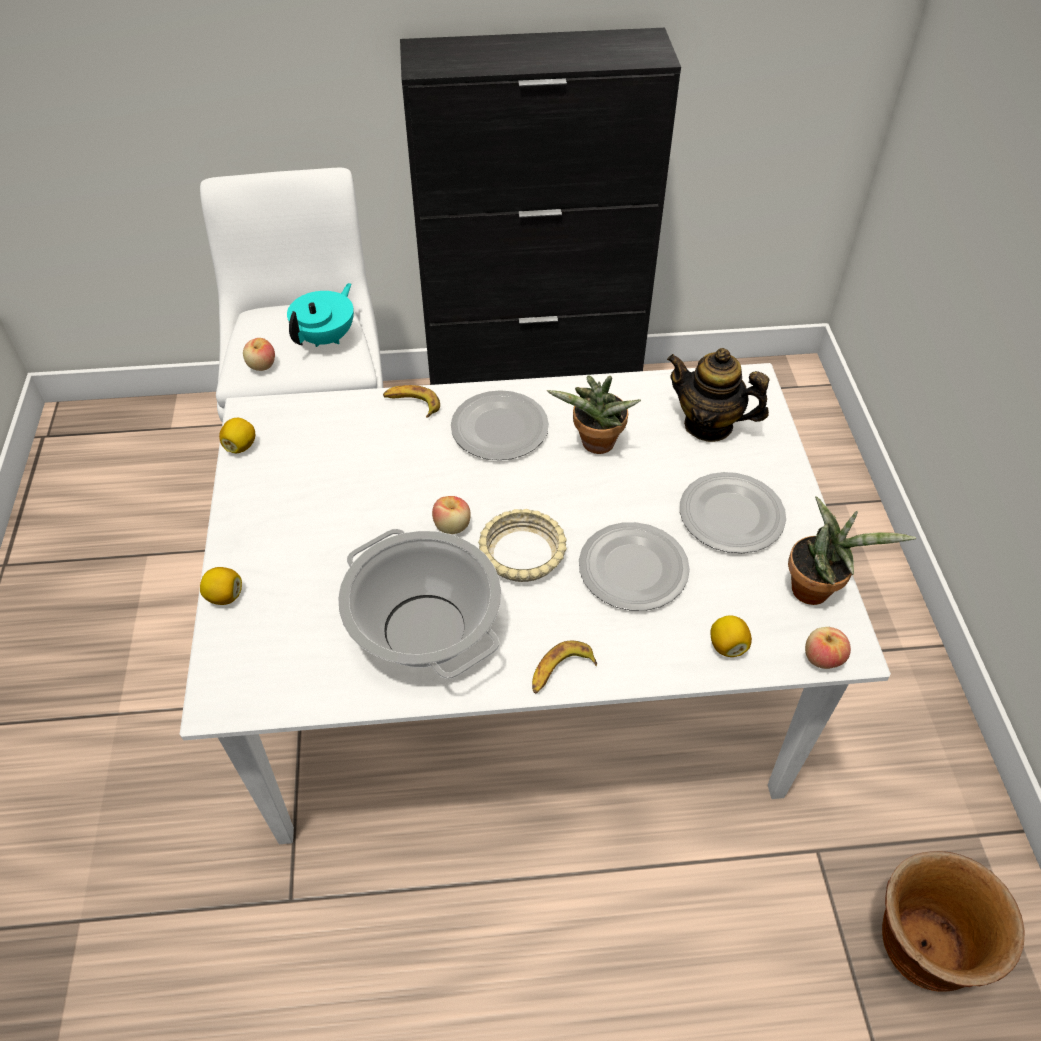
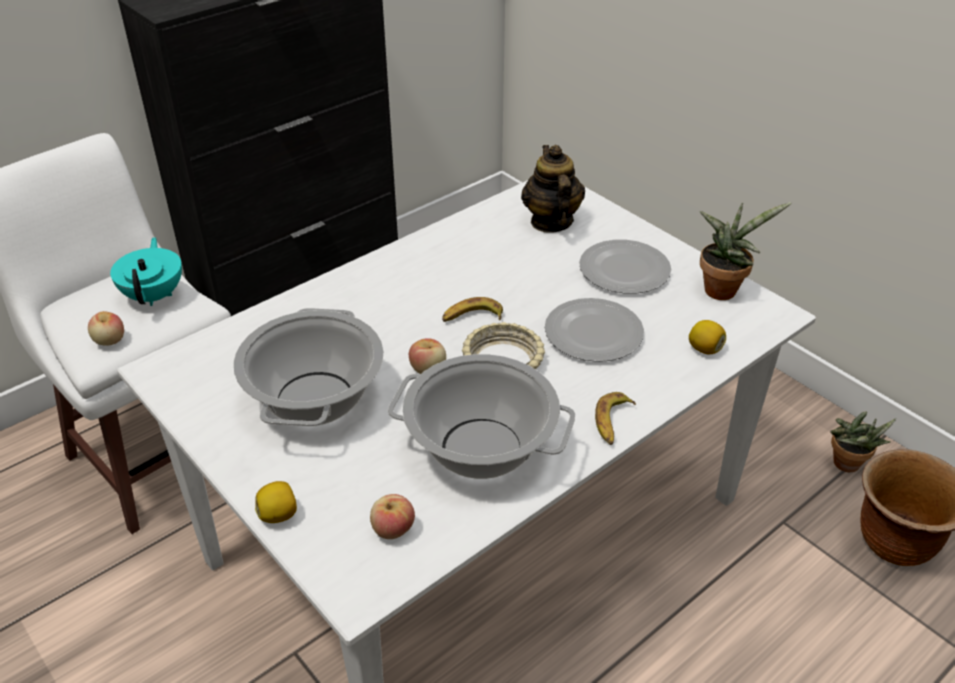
camera: 35 degrees left, 10 degrees down
lemon [219,418,255,453] -> none
banana [383,385,440,418] -> banana moved to [442,297,503,322]
plate [451,390,549,460] -> none
potted plant [547,375,641,454] -> potted plant moved to [830,411,896,473]
teapot [667,348,769,442] -> teapot turned 90 degrees clockwise [521,145,585,233]
apple [805,627,851,669] -> apple moved to [370,494,415,539]
none -> cooking pot [233,308,384,426]

